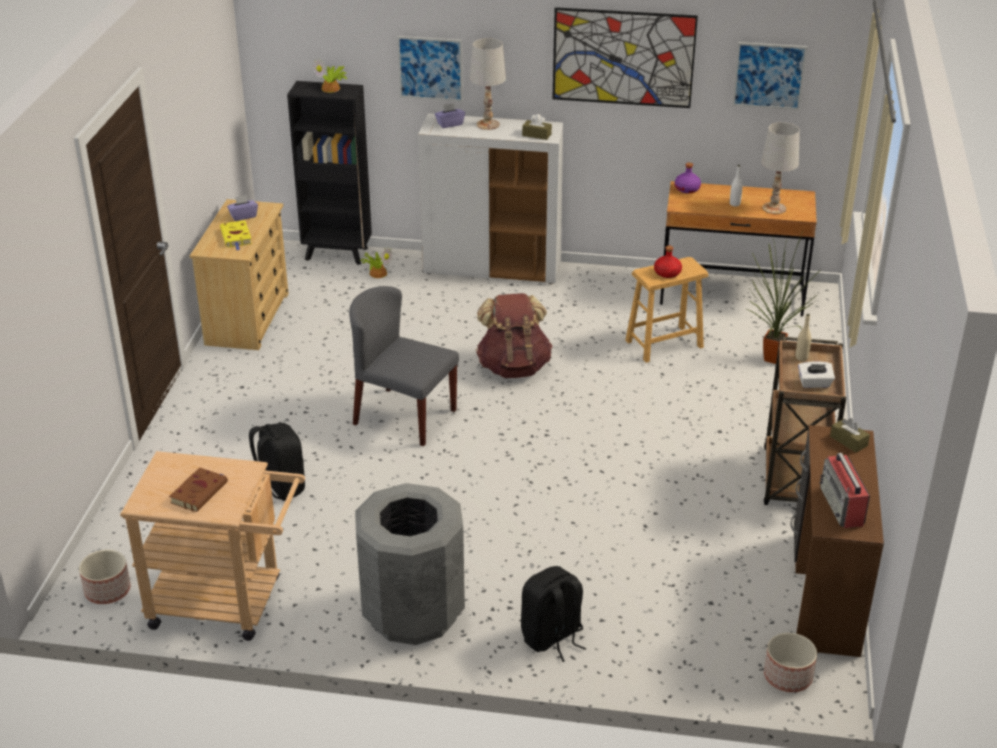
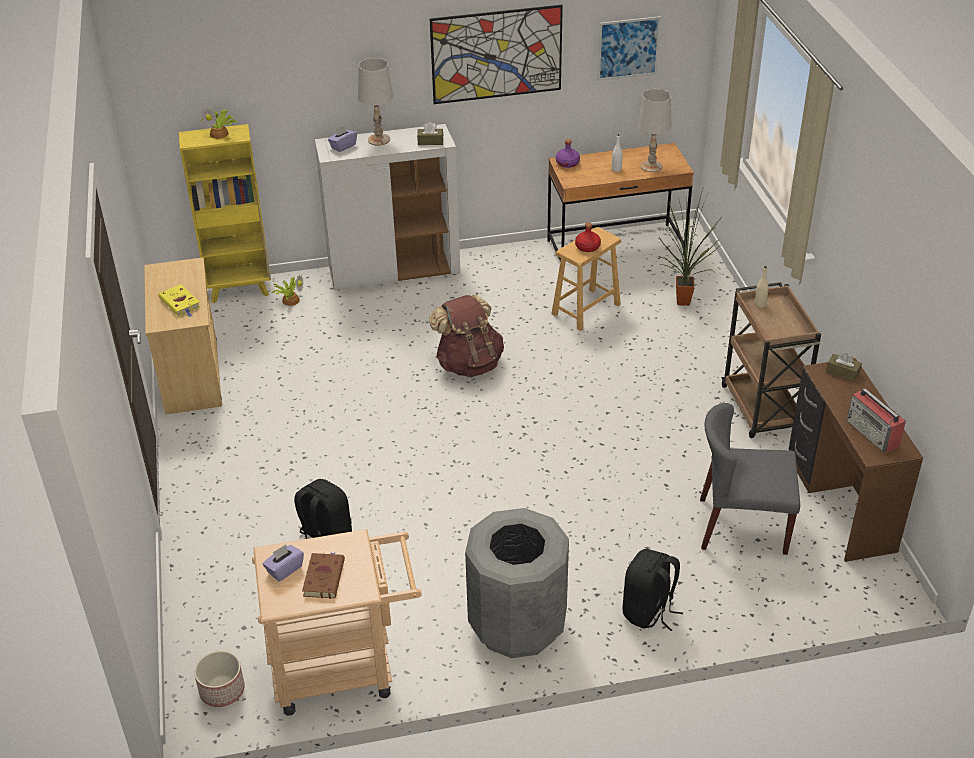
camera: 20 degrees left, 5 degrees up
purple tissue box [227,195,258,221] -> purple tissue box moved to [263,544,304,581]
black bookcase [287,81,372,265] -> yellow bookcase [179,124,271,303]
grey chair [349,286,459,446] -> grey chair moved to [700,403,800,555]
picture [397,36,463,102] -> none
planter [764,633,817,692] -> none
white tissue box [798,361,835,388] -> none

